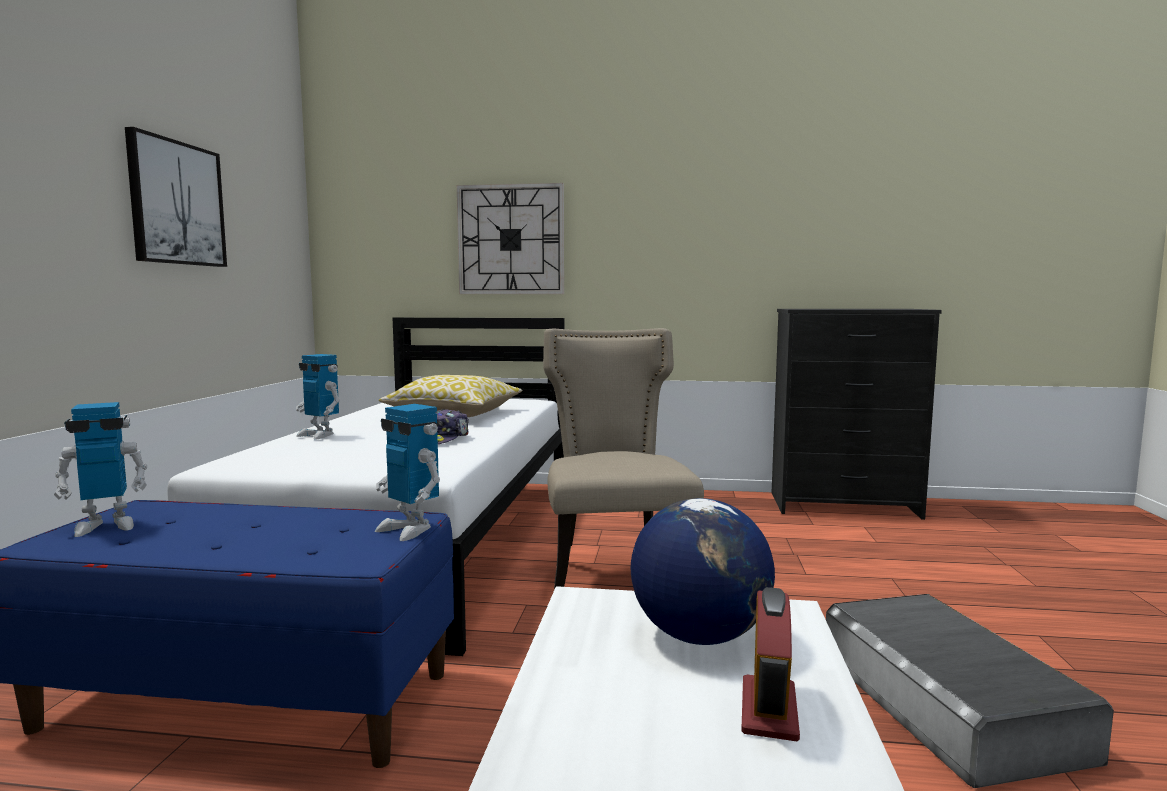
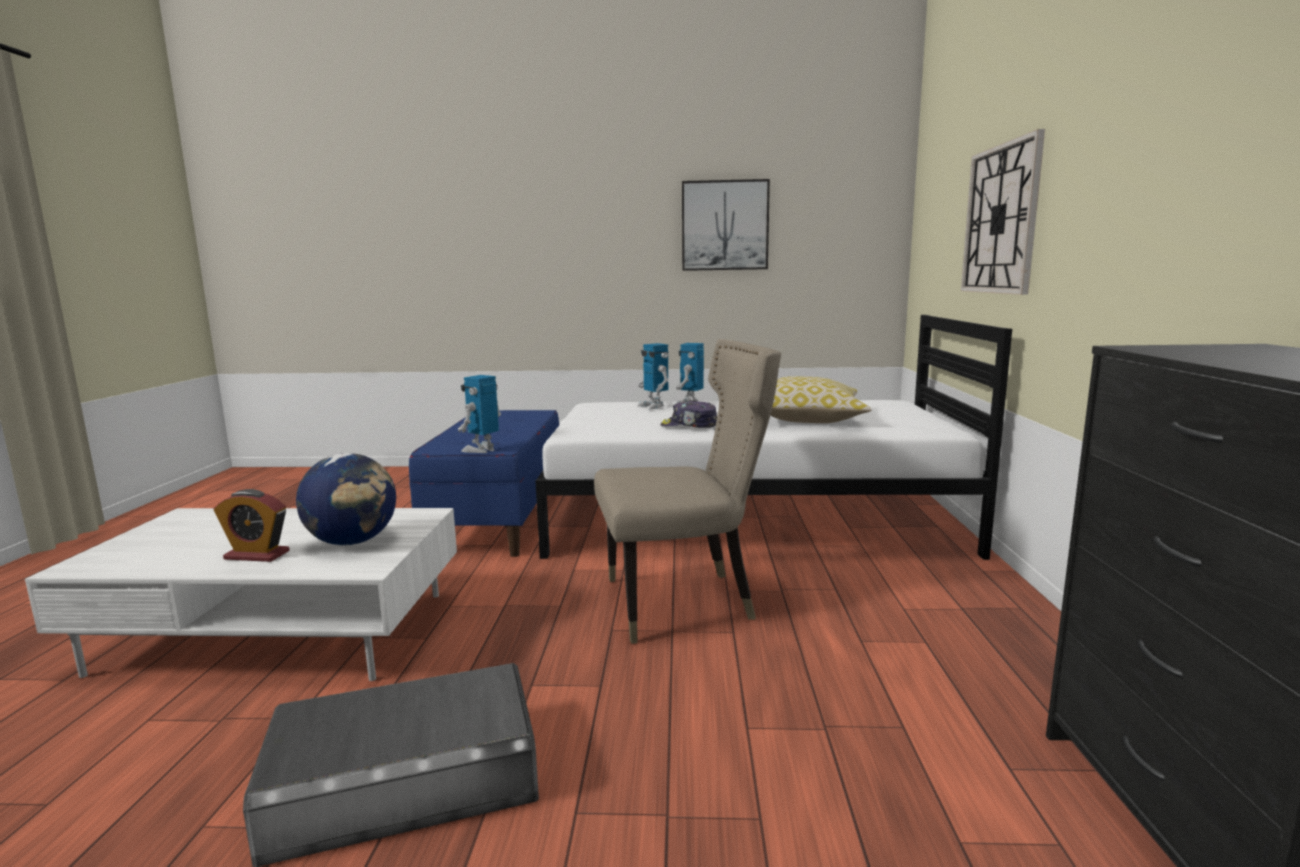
camera: 85 degrees right, 5 degrees up
toy robot [54,402,147,537] -> toy robot moved to [637,343,669,409]

